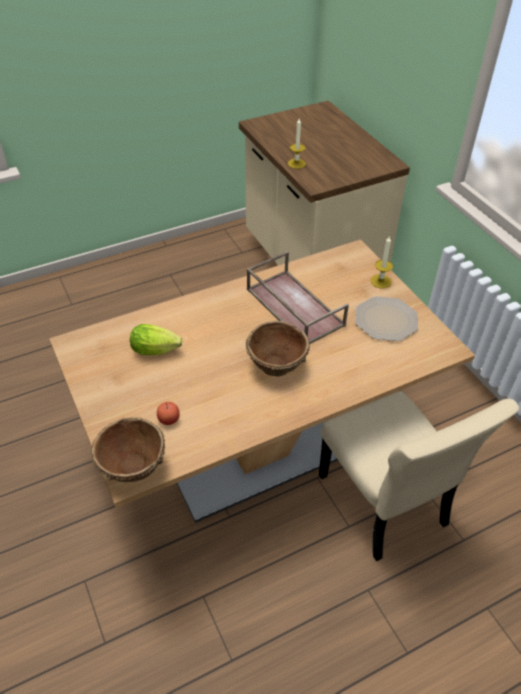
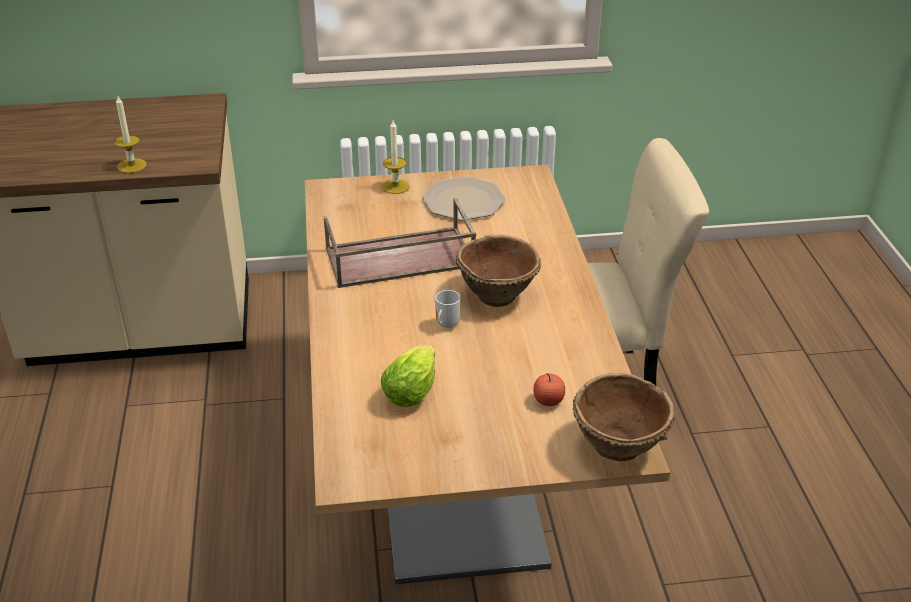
camera: 70 degrees left, 10 degrees down
none -> mug [435,290,460,328]

